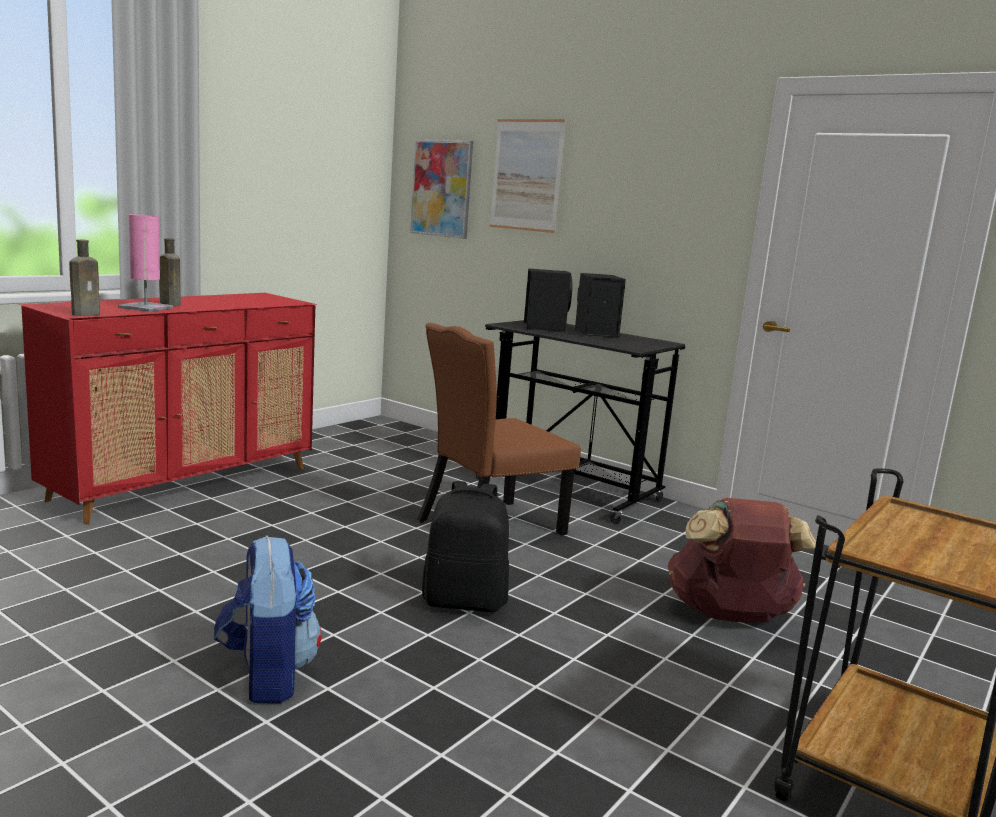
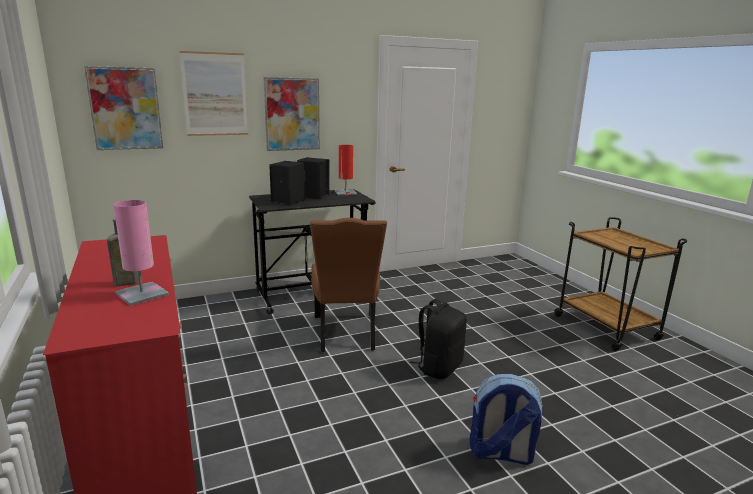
camera: 60 degrees left, 5 degrees up
brown bottle [69,240,100,316] -> none
brown backpack [668,498,816,623] -> none
none -> picture [264,77,320,151]
none -> red table lamp [335,145,357,195]

